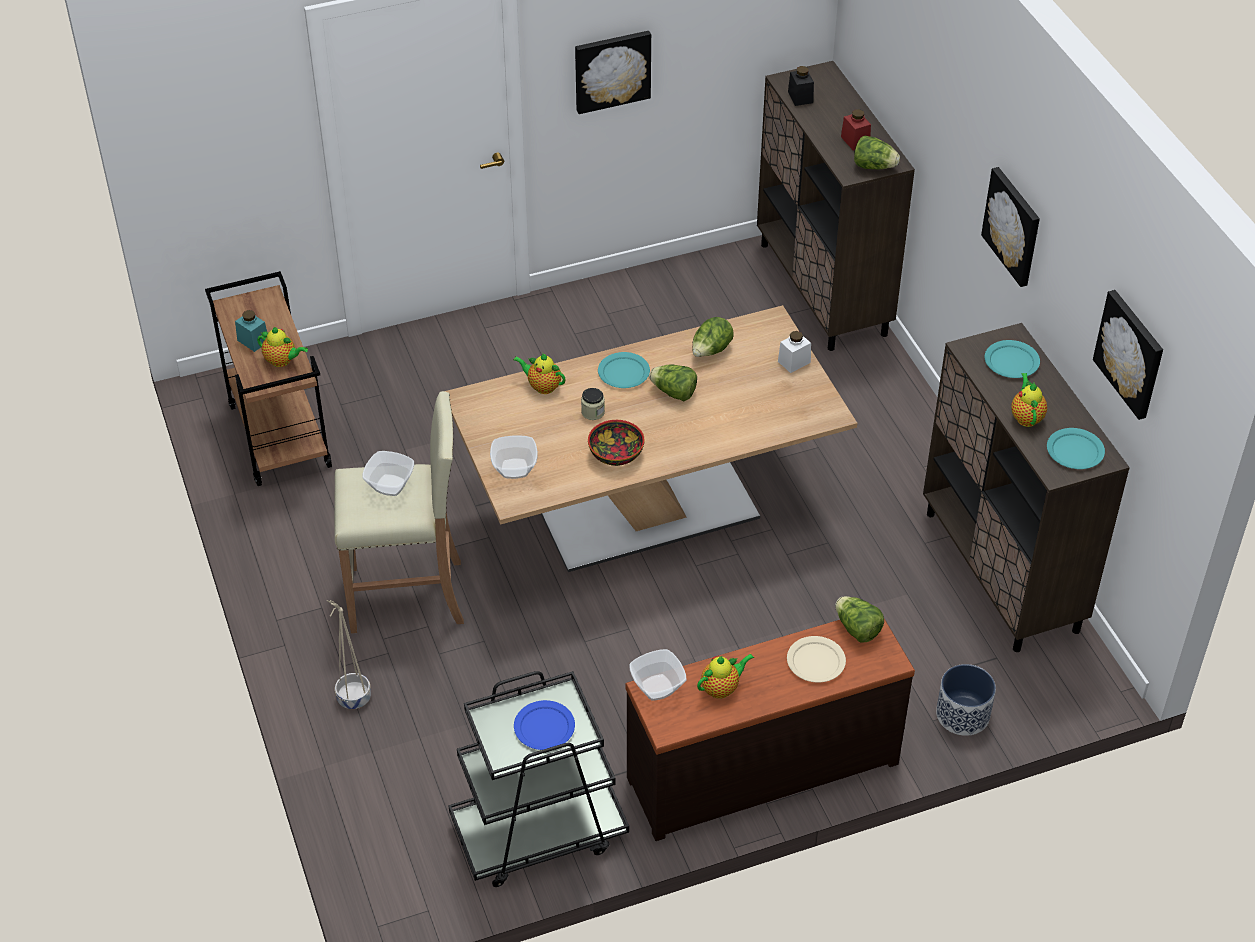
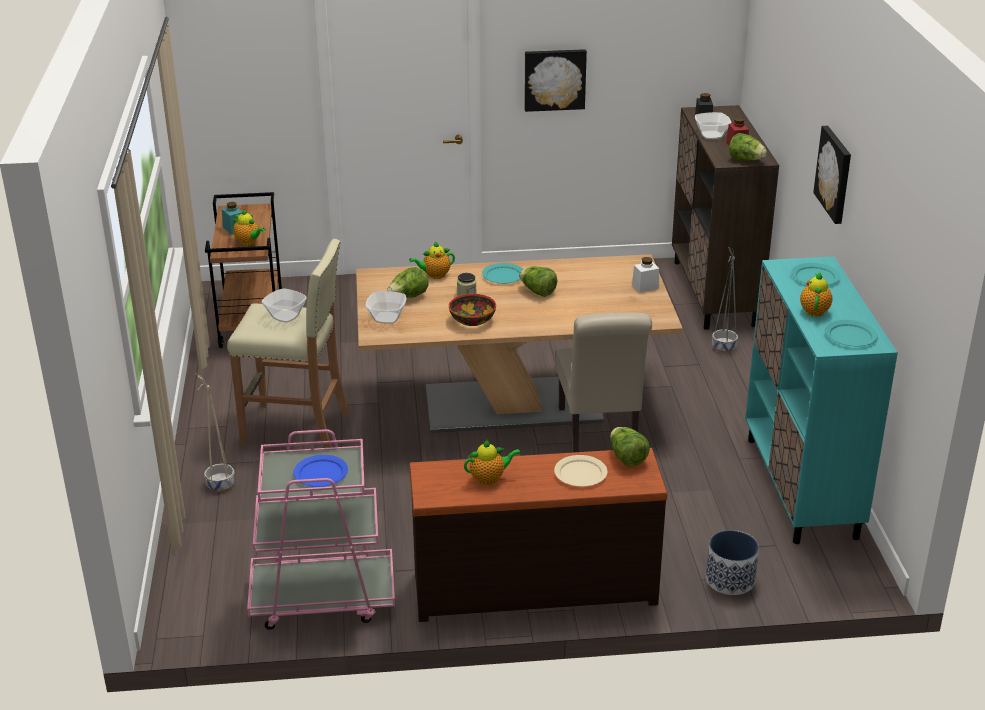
camera: 15 degrees right, 15 degrees down
black cart [448,671,629,887] -> pink cart [247,429,395,630]
teapot [513,353,565,394] -> teapot turned 60 degrees counterclockwise [409,241,455,279]
bowl [629,649,687,701] -> bowl moved to [695,112,731,139]
lettuce [692,317,734,357] -> lettuce moved to [387,267,429,298]
brown cabinet [923,323,1130,652] -> turquoise cabinet [745,257,898,544]
picture [1093,290,1163,420] -> none
none -> beige chair [555,312,652,453]
none -> grey planter [712,247,738,353]

